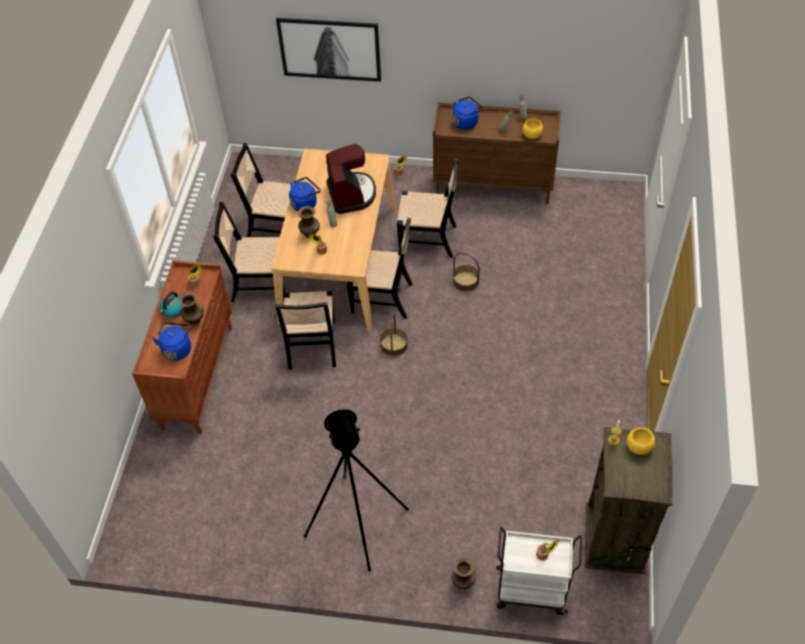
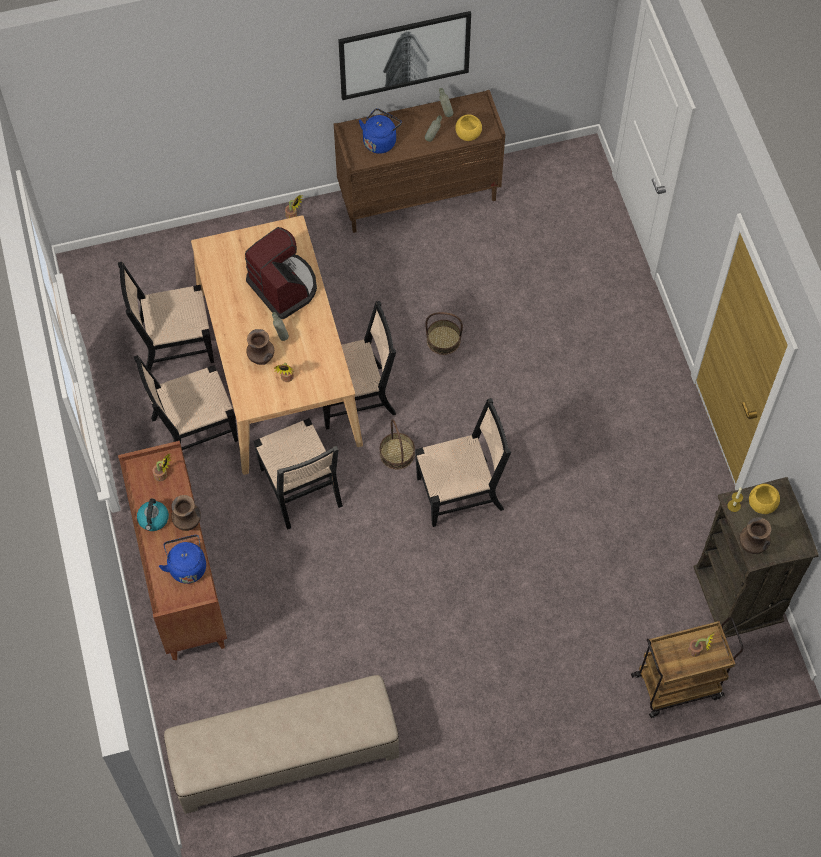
camera: 25 degrees left, 10 degrees up
picture [276,18,381,82] -> picture moved to [338,11,471,100]
blue kettle [289,177,320,211] -> none
black floor lamp [304,409,409,572] -> none
chair [397,158,458,258] -> chair moved to [415,398,511,527]
brown vase [451,558,476,589] -> brown vase moved to [739,517,772,554]
white cart [496,527,582,615] -> brown cart [631,617,743,718]
none -> beige bench [164,675,399,814]

